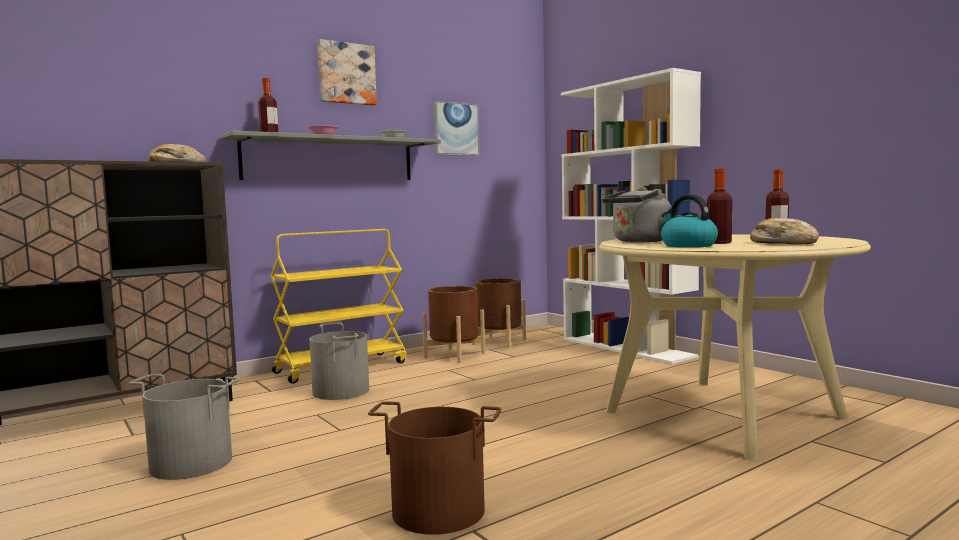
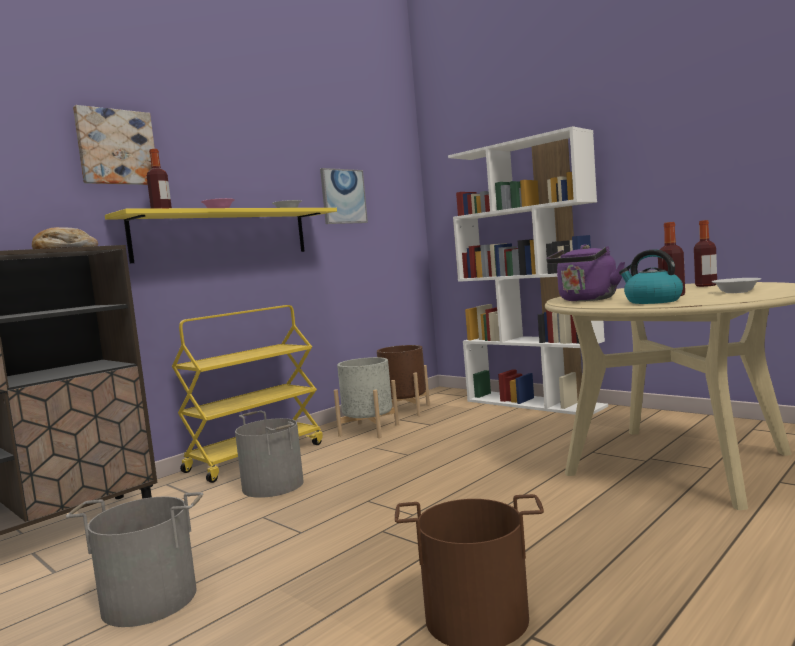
camera: 10 degrees left, 0 degrees up
grey shelf [219,131,441,180] -> yellow shelf [105,208,337,263]
picture [317,39,377,106] -> picture moved to [73,105,155,185]
brown planter [422,286,485,363] -> grey planter [334,357,399,438]
grey kettle [602,186,672,242] -> purple kettle [546,244,625,301]
bread [750,218,819,244] -> white bowl [712,278,761,293]

